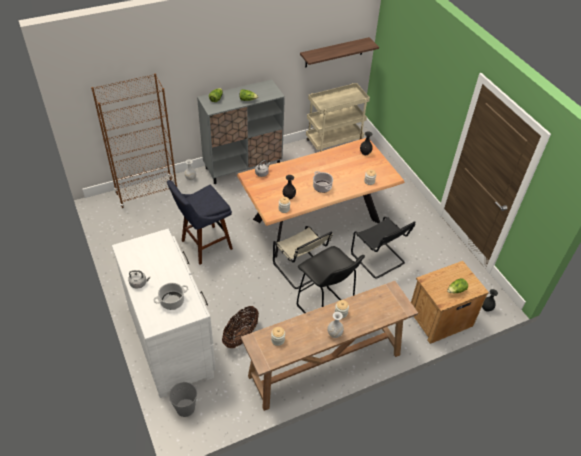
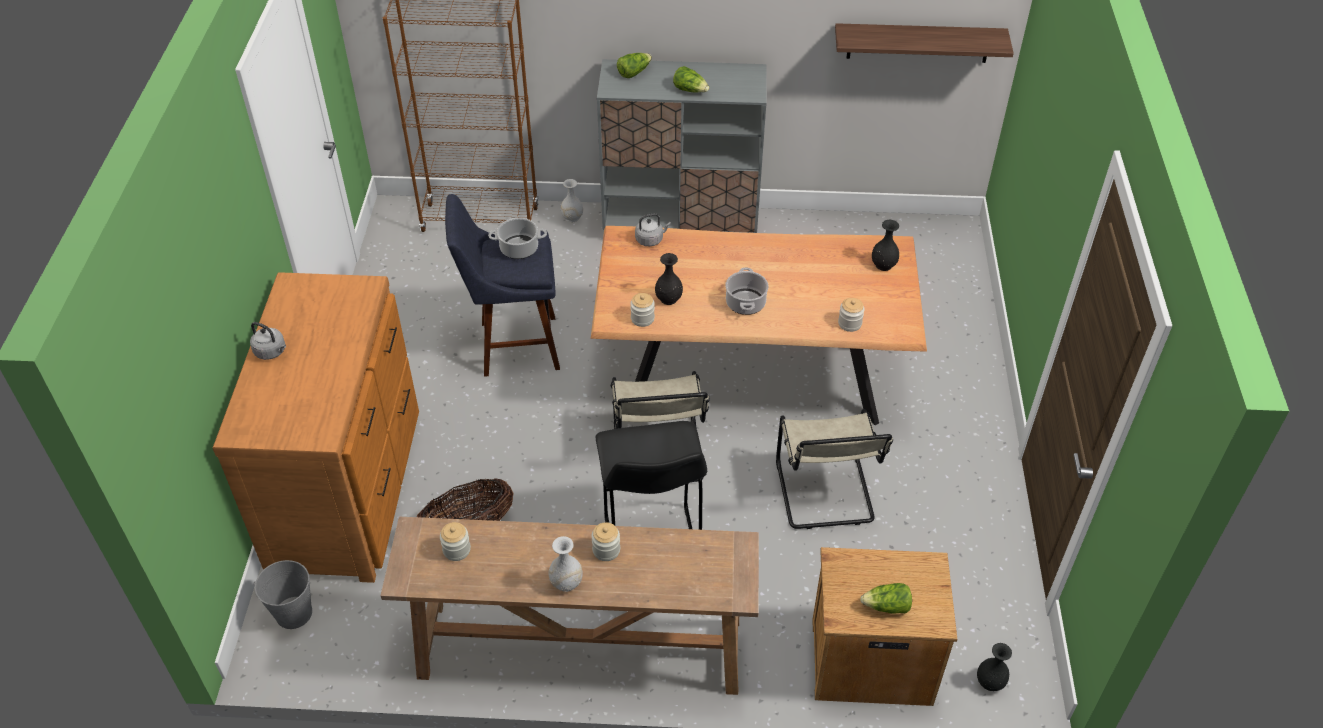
camera: 30 degrees right, 0 degrees up
white dresser [112,229,216,398] -> brown dresser [213,272,419,583]
cooking pot [154,283,188,310] -> cooking pot moved to [488,218,547,259]
beige cart [306,83,370,152] -> none
black chair [351,217,416,278] -> beige chair [776,409,893,529]

